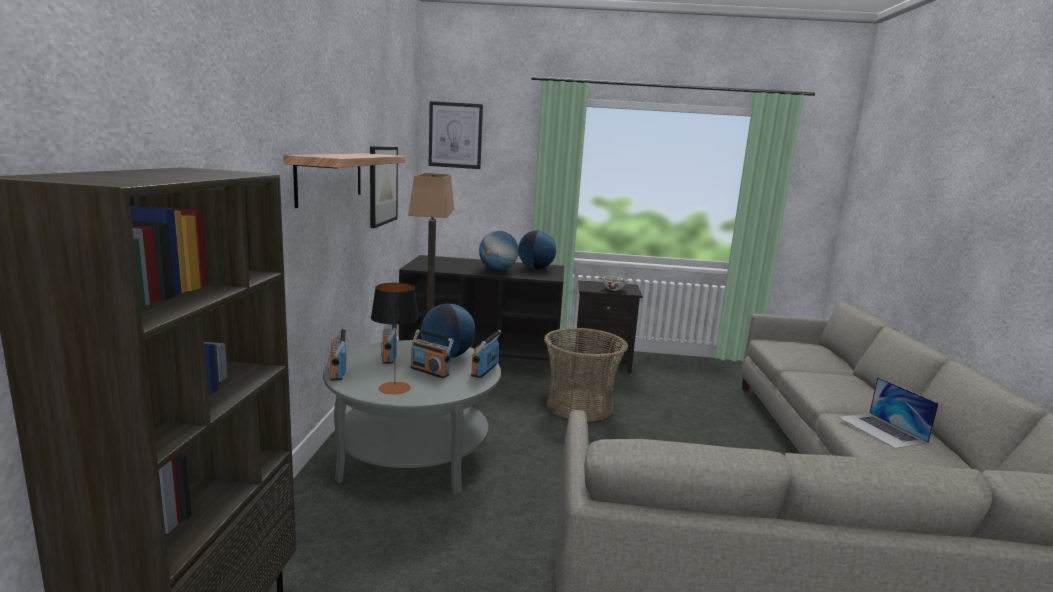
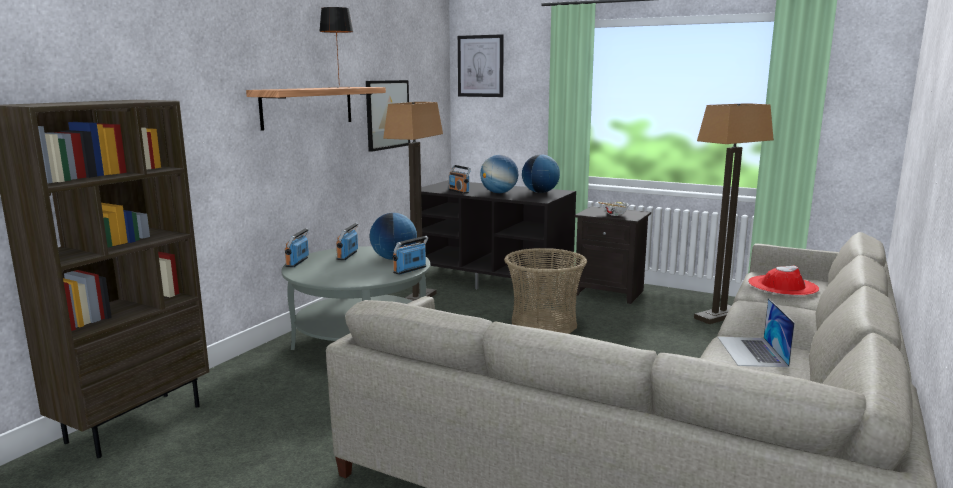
camera: 25 degrees right, 0 degrees up
table lamp [371,283,419,394] -> table lamp moved to [319,7,353,88]
radio [410,329,454,378] -> radio moved to [449,165,471,194]
none -> floor lamp [694,103,774,324]
none -> red hat [748,265,819,296]

